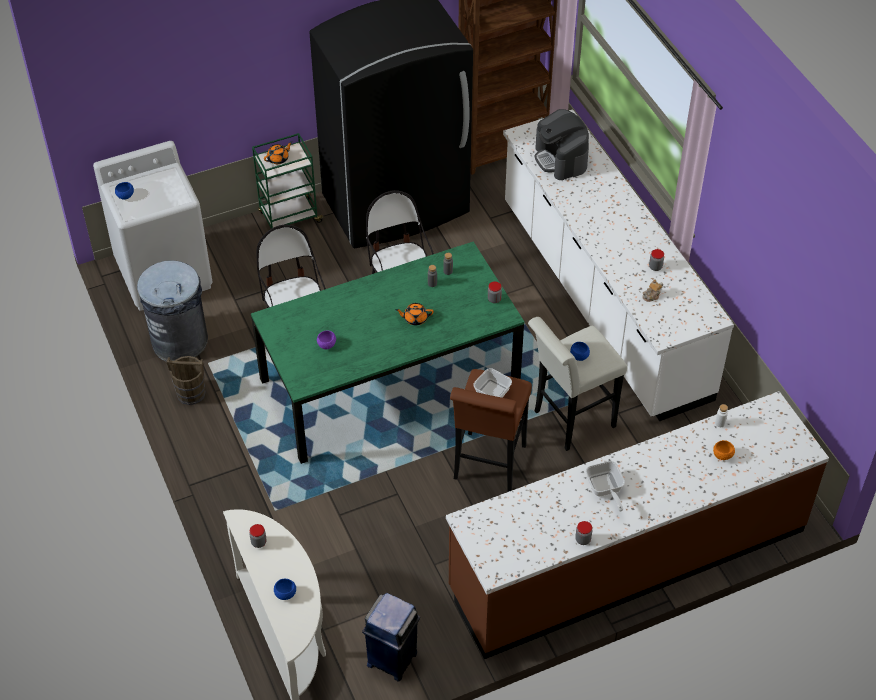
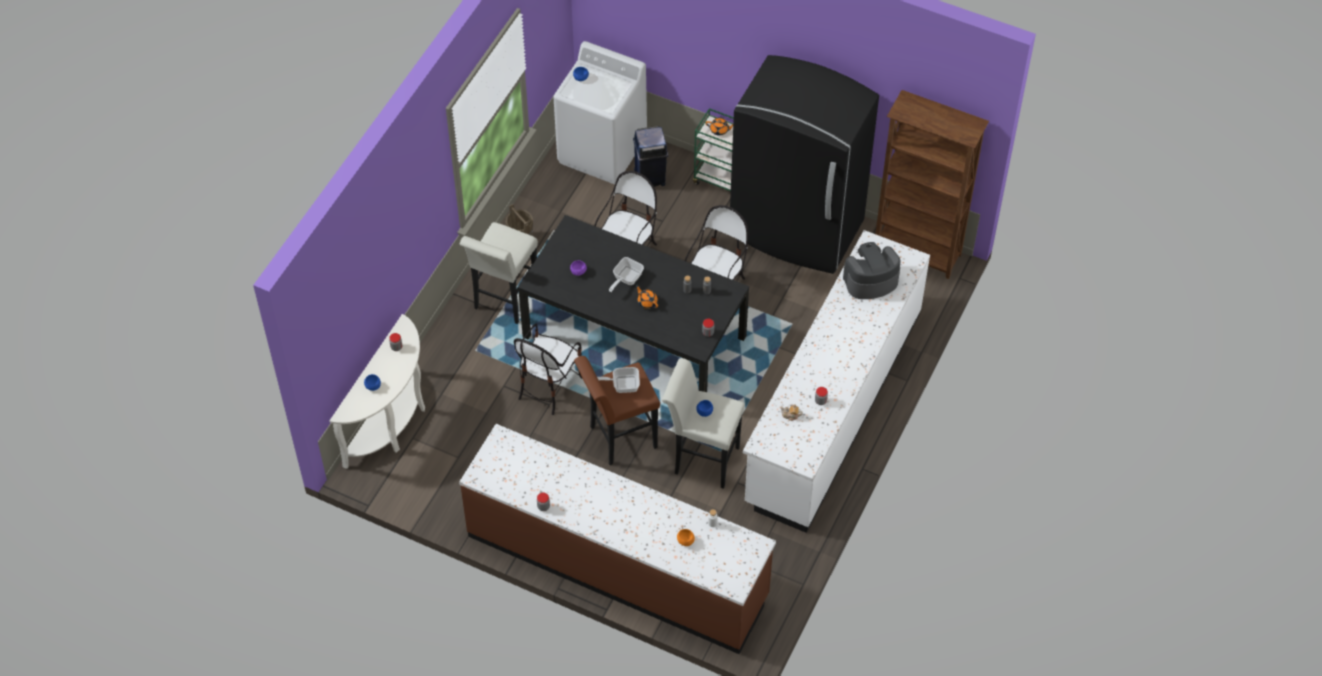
camera: 50 degrees right, 5 degrees up
grey trash can [137,260,208,361] -> none
green dining table [251,242,525,464] -> black dining table [518,215,749,392]
blue trash can [362,593,420,682] -> blue trash can moved to [633,126,668,187]
coffee machine [535,109,589,180] -> coffee machine turned 45 degrees clockwise [843,242,901,299]
frying pan [586,461,625,512] -> frying pan moved to [609,257,644,292]
none -> white stool [460,222,538,324]
none -> chair [514,324,582,415]

